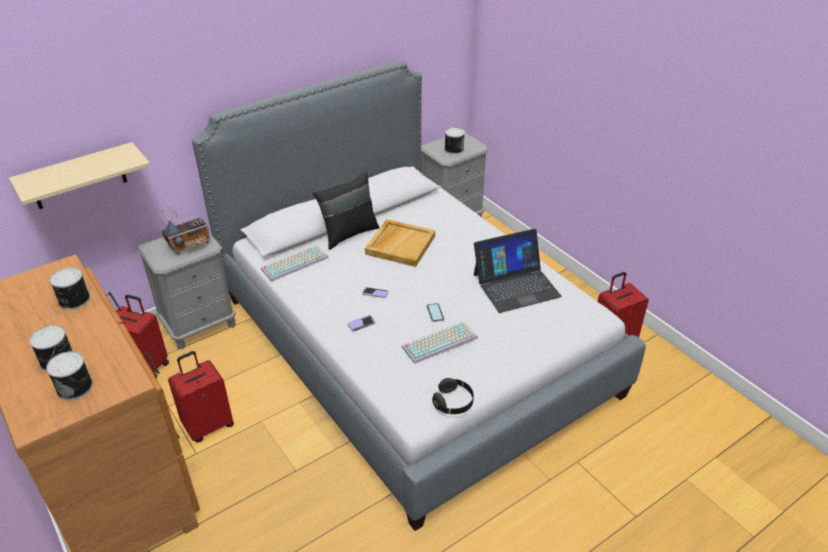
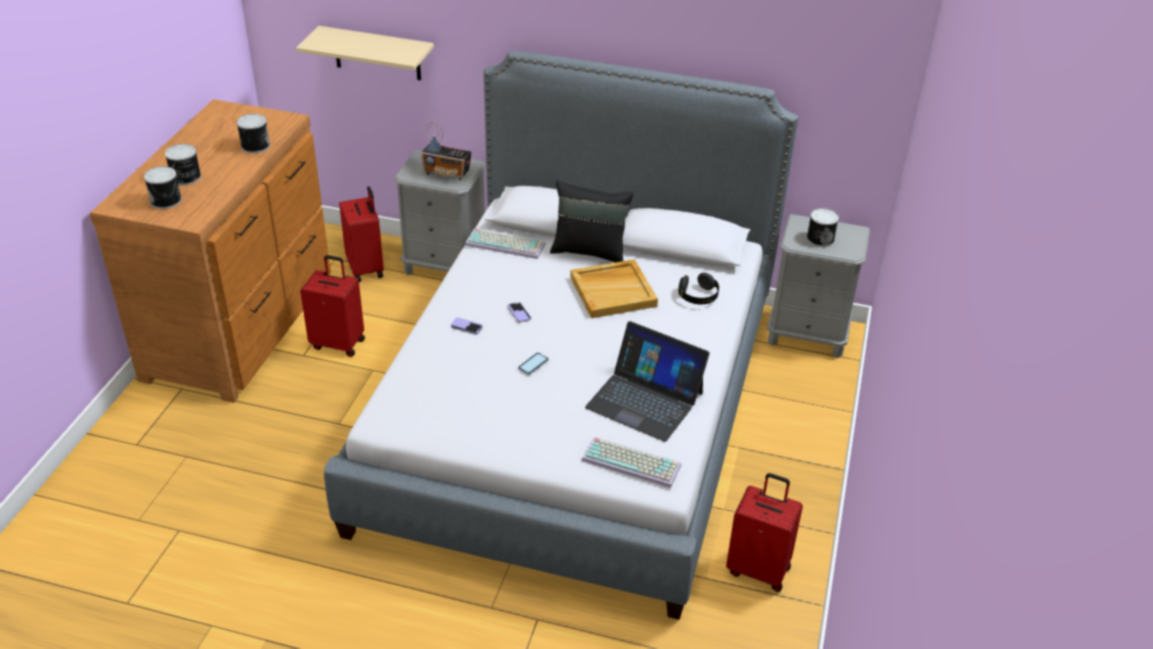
camera: 50 degrees right, 0 degrees up
keyboard [402,321,478,364] -> keyboard moved to [582,437,681,488]
black headphones [432,378,474,414] -> black headphones moved to [678,273,719,304]

